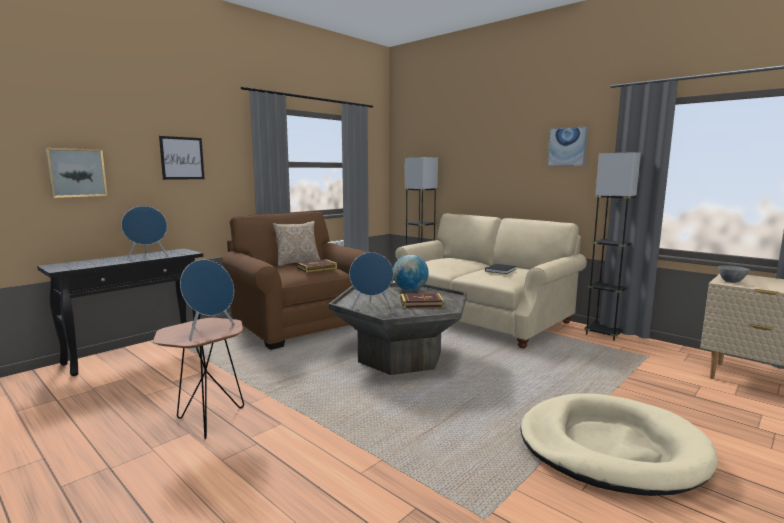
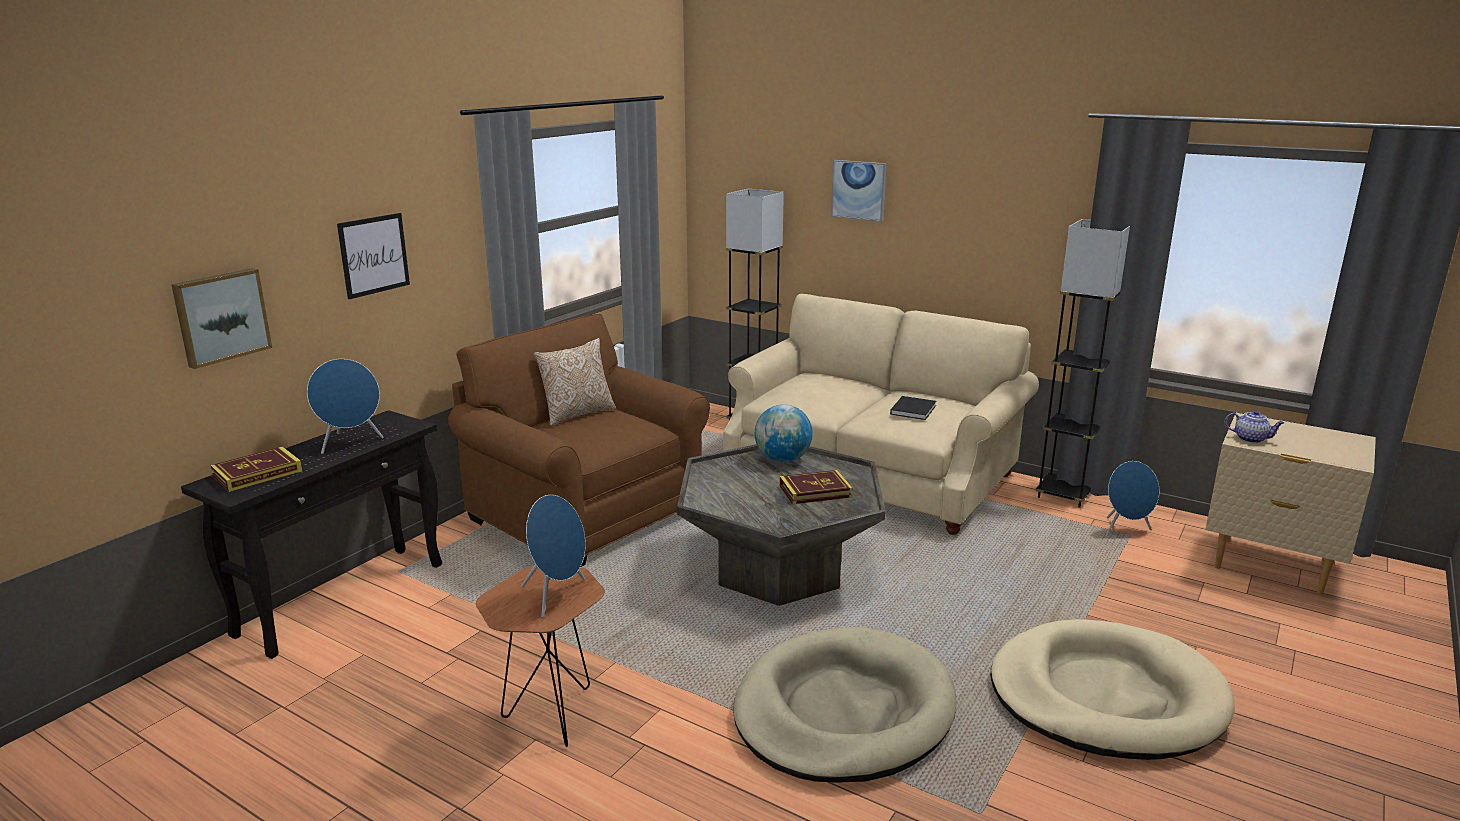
camera: 10 degrees left, 10 degrees up
book [296,259,337,272] -> book moved to [210,446,302,492]
blue speaker [349,252,393,309] -> blue speaker moved to [1105,461,1159,536]
picture [547,126,588,166] -> picture moved to [831,160,887,222]
grey bowl [718,265,750,283] -> teapot [1225,410,1284,443]
none -> beige dog bed [733,627,957,783]

